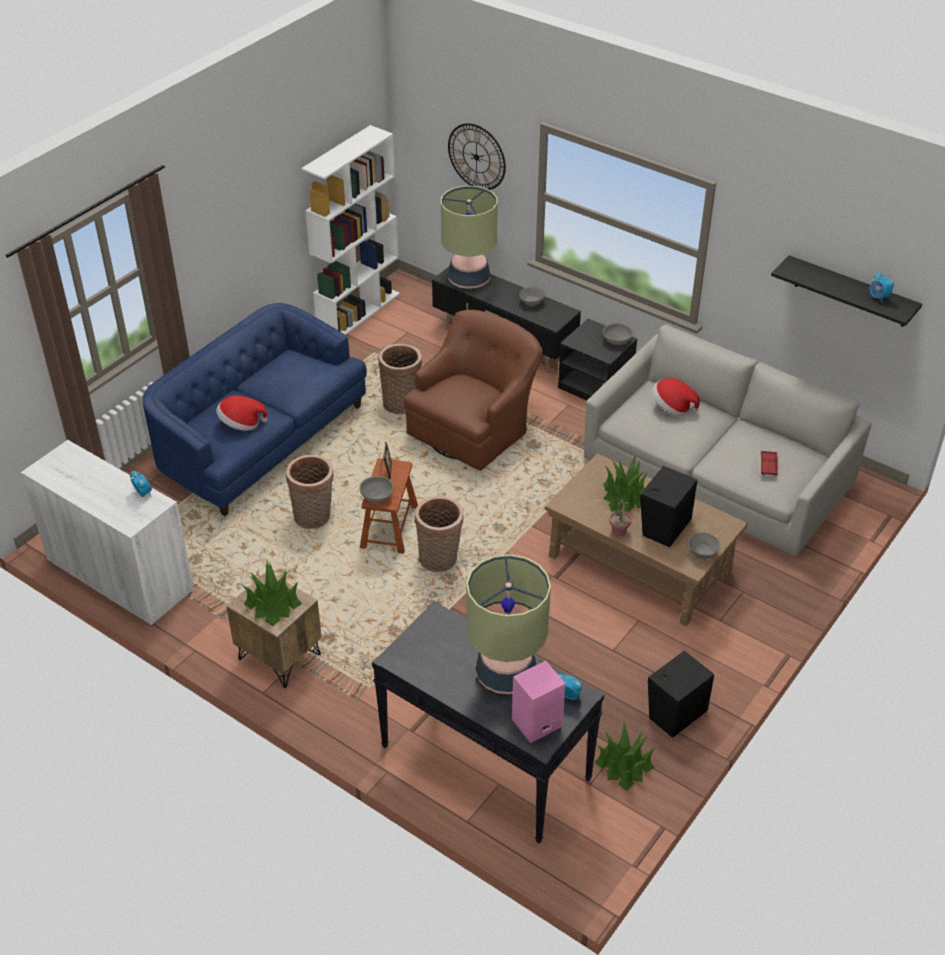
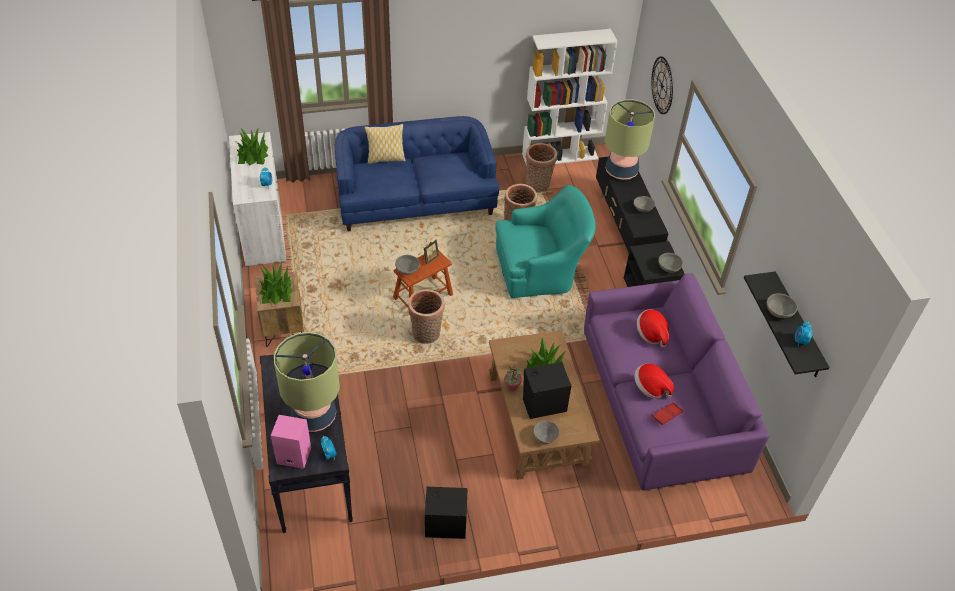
camera: 40 degrees right, 5 degrees up
hat [216,395,267,431] -> hat moved to [635,364,674,399]
basket [286,455,334,529] -> basket moved to [526,143,557,192]
brown armchair [403,310,542,471] -> turquoise armchair [495,185,596,298]
grey sofa [584,324,872,556] -> purple sofa [584,274,769,491]
potted plant [594,722,655,791] -> potted plant moved to [235,127,269,165]
none -> pillow [364,124,406,164]
none -> grey bowl [767,293,798,318]

